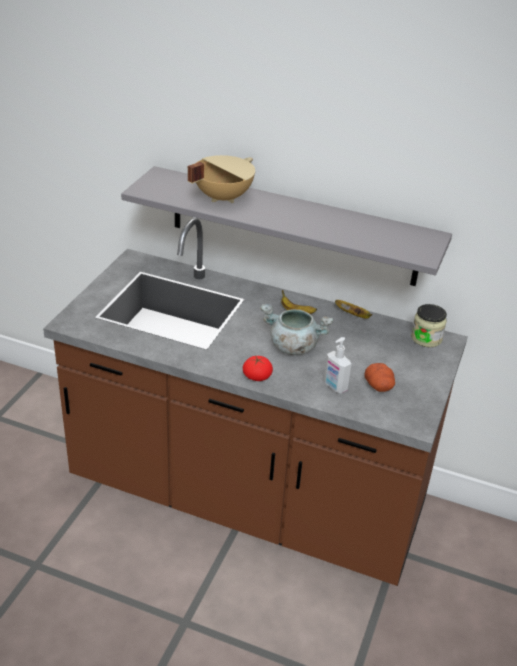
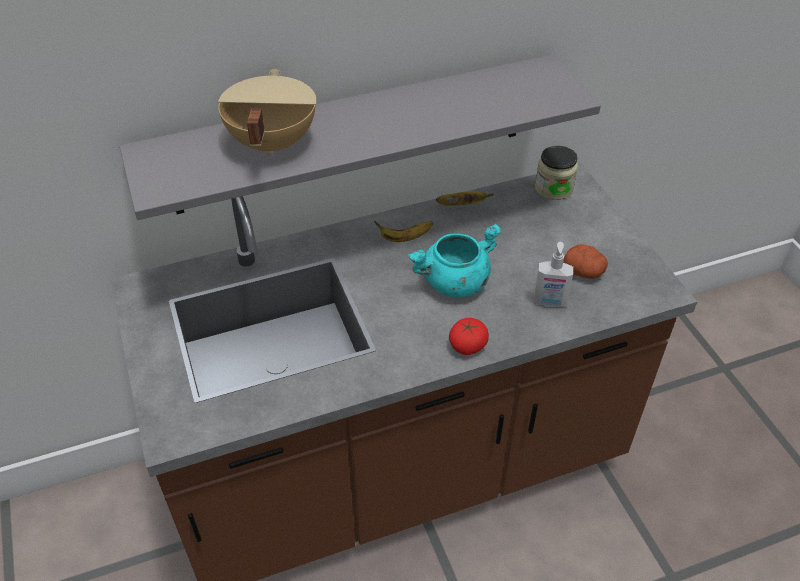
camera: 40 degrees left, 10 degrees up
grey cooking pot [260,304,333,355] -> turquoise cooking pot [408,224,502,298]

